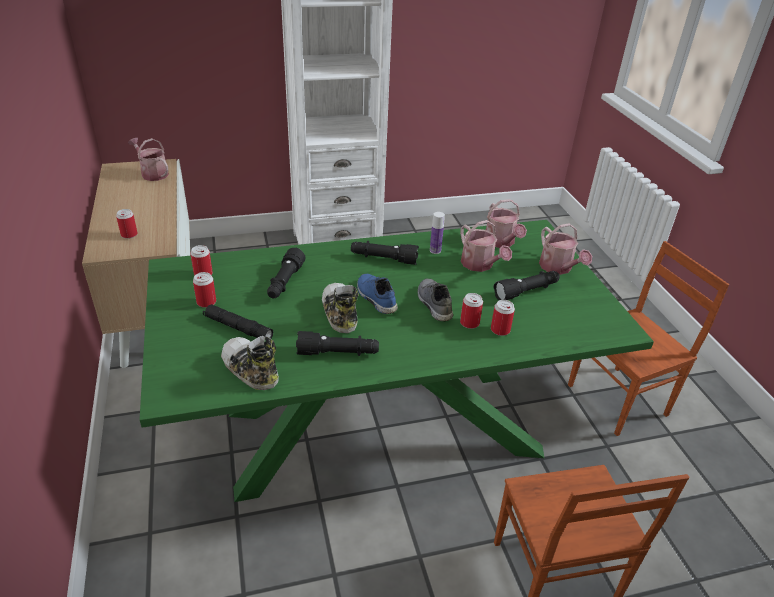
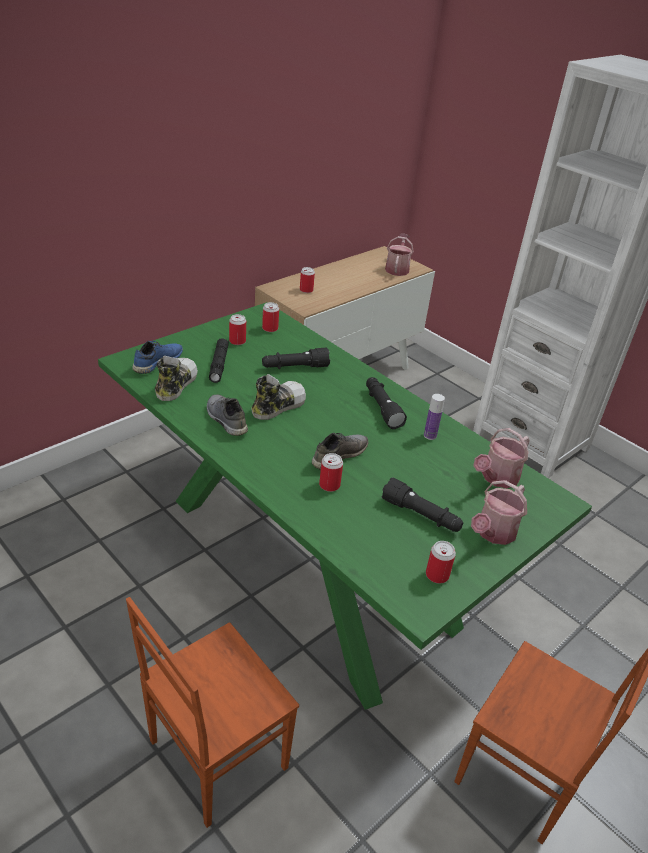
camera: 60 degrees right, 0 degrees up
black flashlight [296,331,379,356] -> grey shoe [207,394,248,436]
blue shoe [357,274,398,314] -> blue shoe moved to [132,341,183,374]
watering can [460,220,512,272] -> none
can [491,300,515,336] -> can moved to [426,541,456,584]

